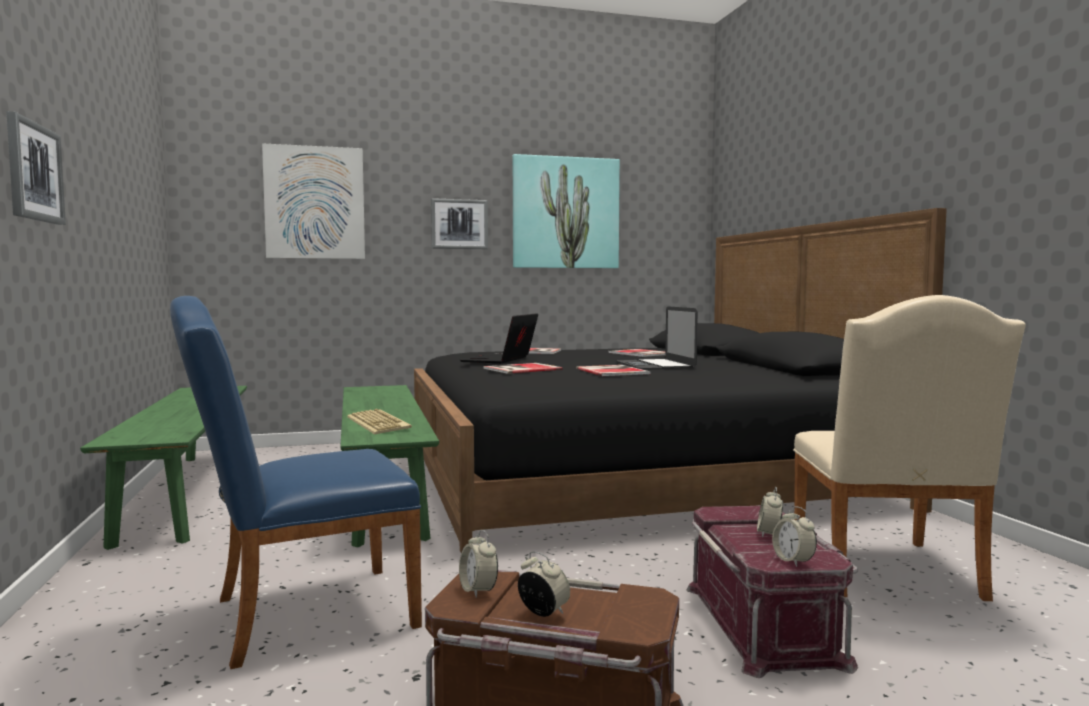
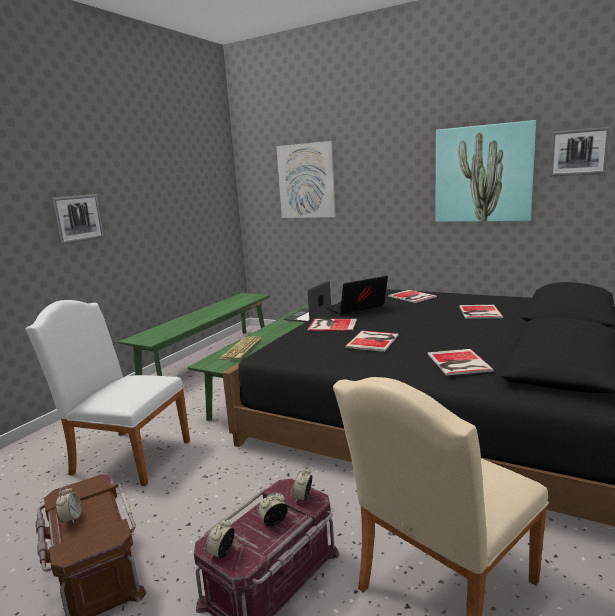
camera: 45 degrees right, 10 degrees up
blue chair [170,296,422,669] -> white chair [25,300,190,486]
picture [431,198,488,249] -> picture moved to [550,127,610,176]
alarm clock [459,530,498,598] -> alarm clock moved to [292,467,312,503]
laptop [616,306,698,370] -> laptop moved to [283,281,331,322]
none -> book [428,349,494,376]

